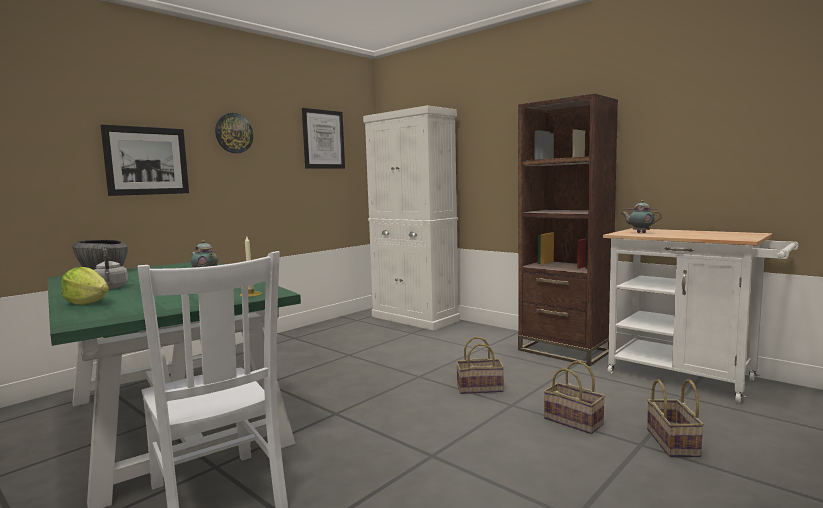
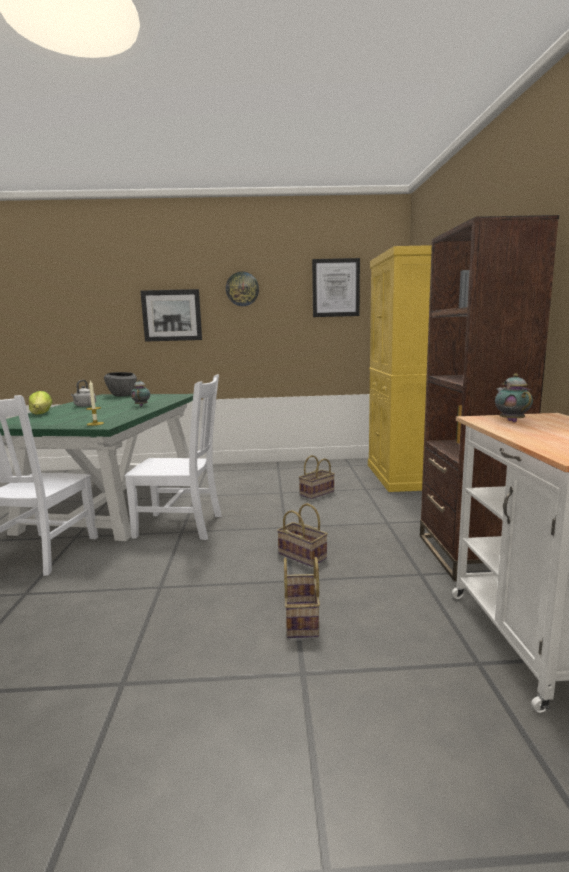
camera: 45 degrees right, 5 degrees up
white cabinet [363,105,460,330] -> yellow cabinet [368,245,432,492]
basket [647,379,704,457] -> basket moved to [299,455,335,499]
none -> white chair [125,374,222,540]

